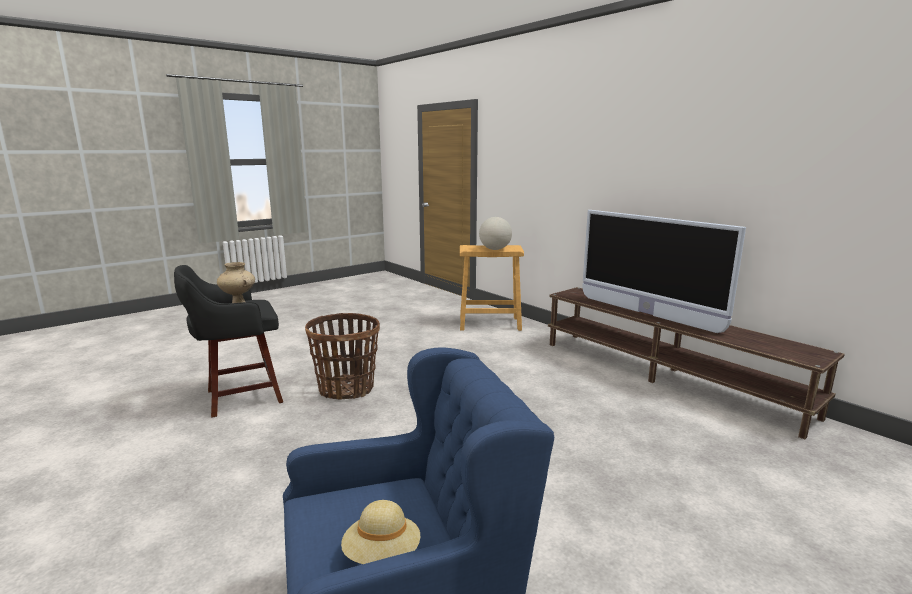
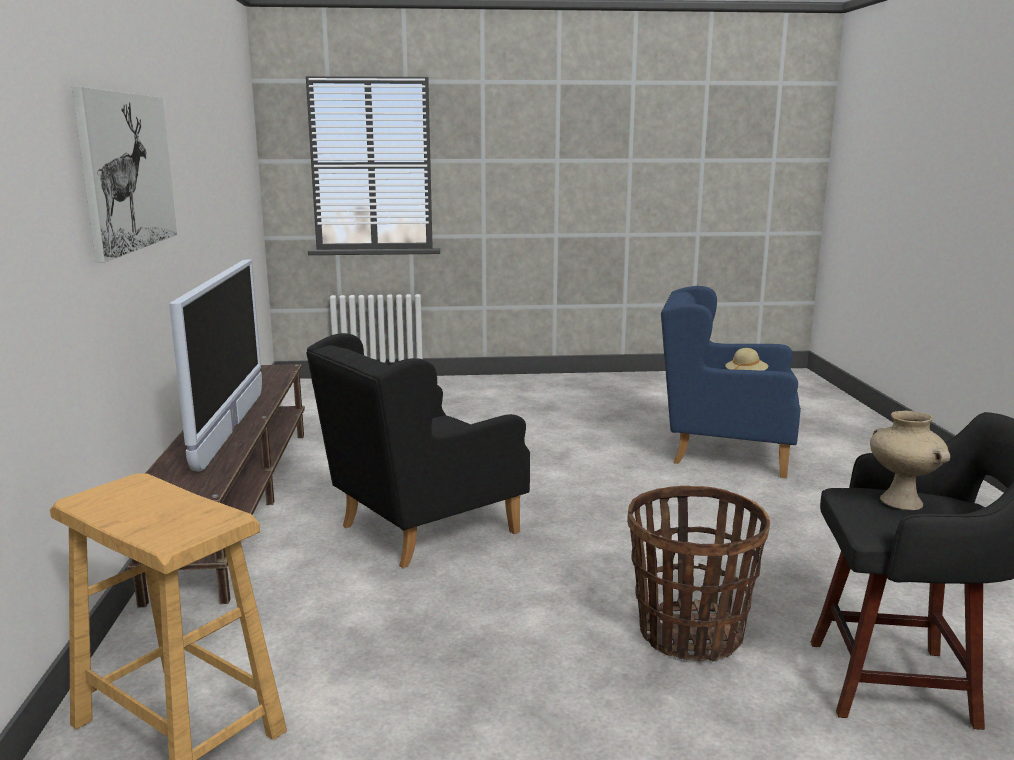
camera: 145 degrees left, 0 degrees up
globe [479,217,512,250] -> none
none -> picture [72,87,177,263]
none -> black armchair [307,333,530,568]

